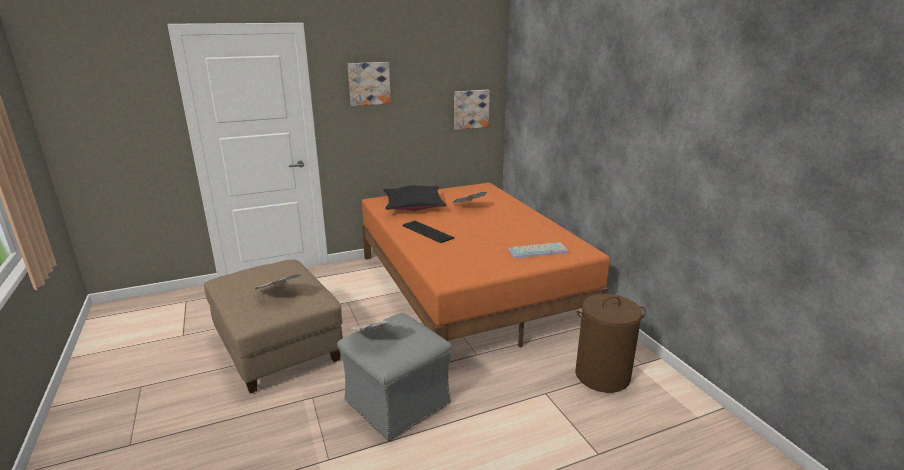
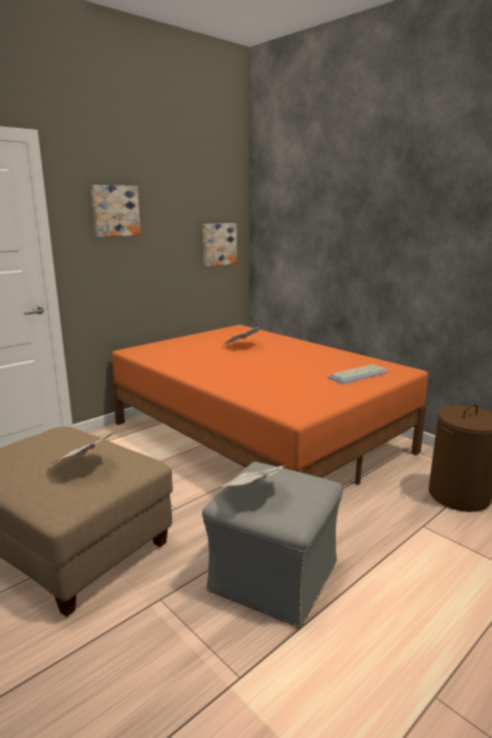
camera: 20 degrees left, 5 degrees down
black pillow [384,185,446,210] -> none
keyboard [402,221,455,243] -> none

